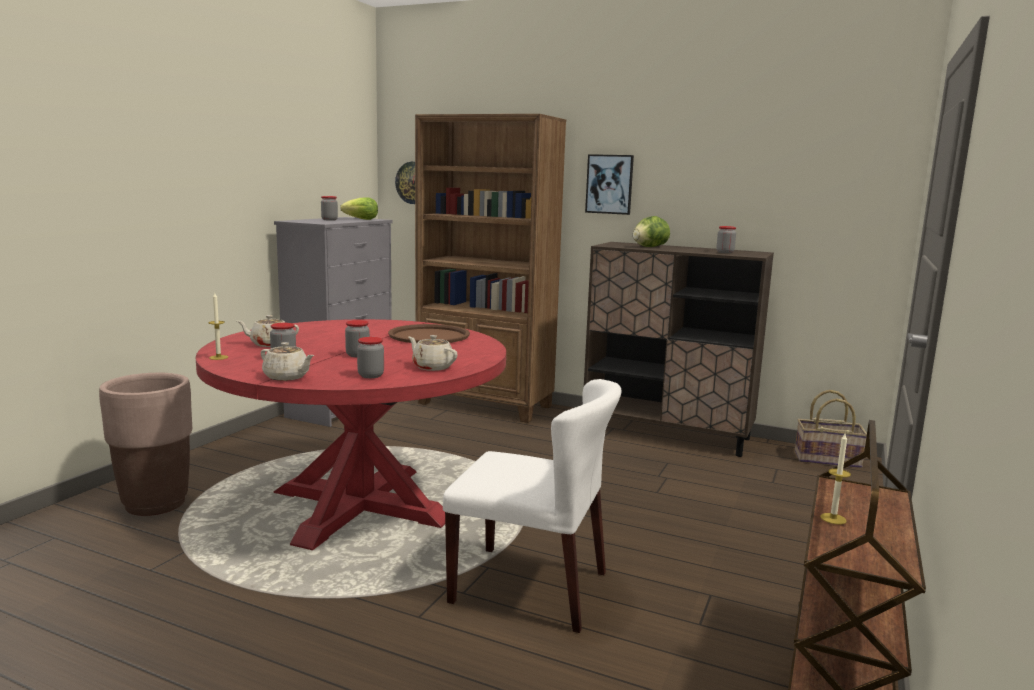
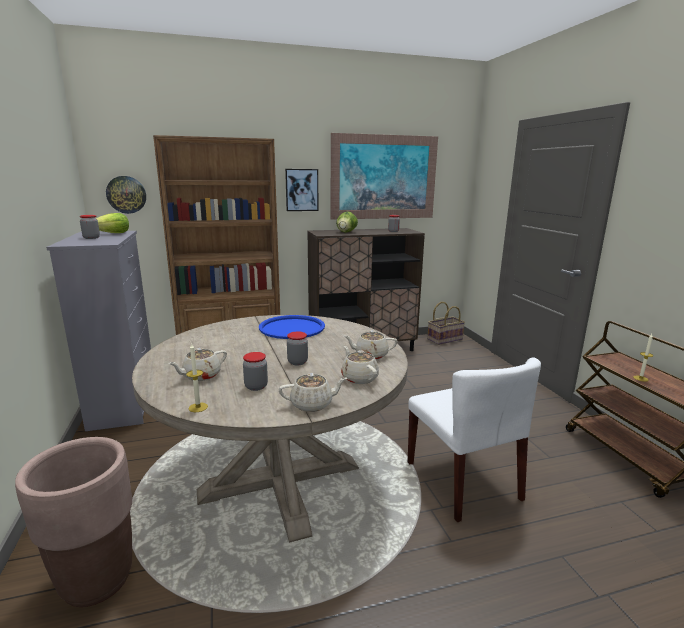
camera: 40 degrees left, 5 degrees up
red dining table [196,319,506,550] -> beige dining table [132,315,408,543]
jar [357,337,384,378] -> beige teapot [341,346,379,384]
brown tray [388,324,470,343] -> blue tray [259,315,325,339]
white chair [443,379,621,633] -> white chair turned 90 degrees clockwise [408,357,541,522]
none -> picture [331,133,438,219]

